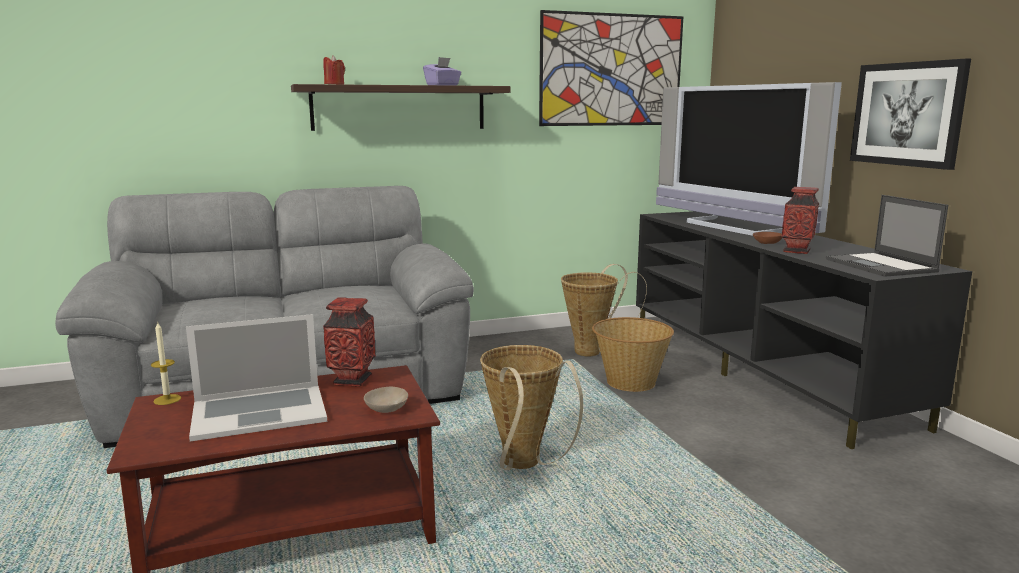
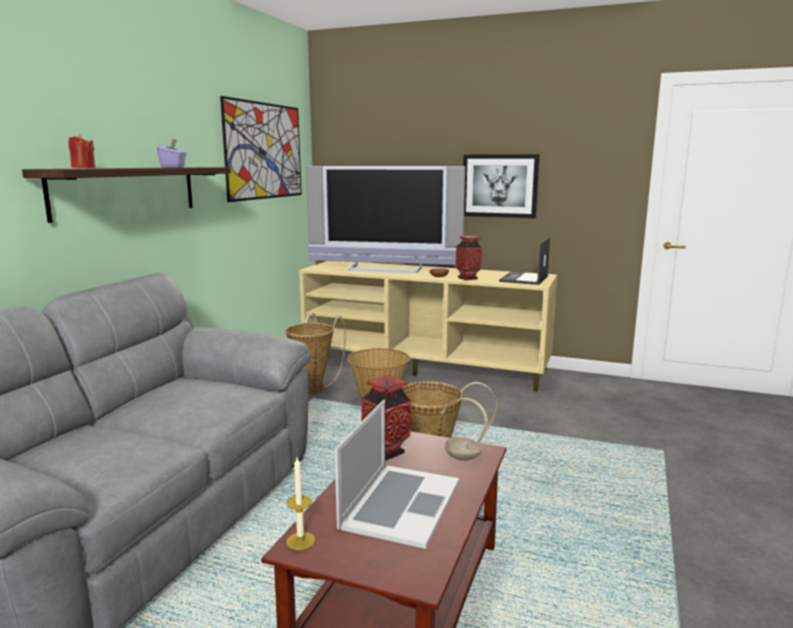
camera: 50 degrees left, 0 degrees up
black tv stand [636,211,972,449] -> beige tv stand [299,261,557,392]
laptop [826,195,948,277] -> laptop turned 90 degrees clockwise [499,238,550,285]

